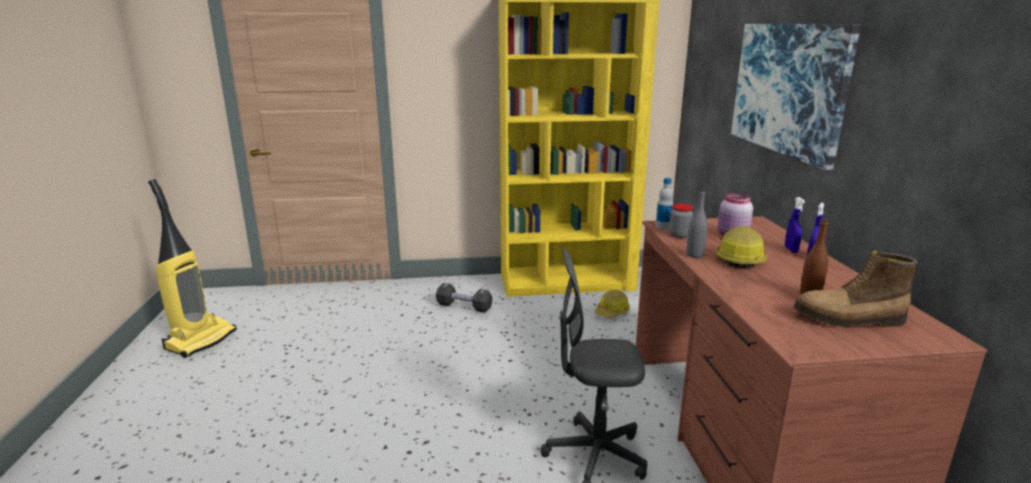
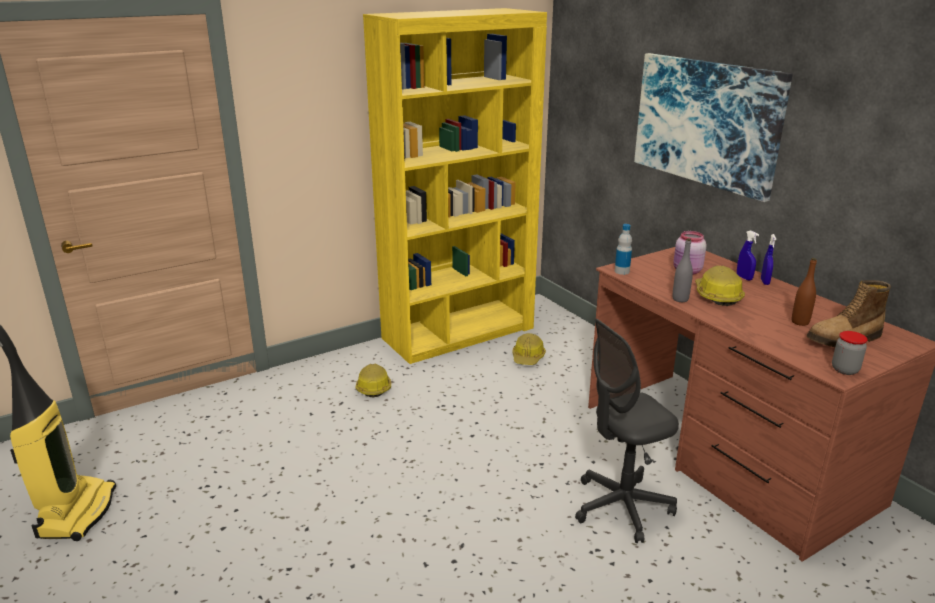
camera: 25 degrees left, 5 degrees up
black dumbbell [436,283,492,313] -> hard hat [356,364,391,398]
jar [669,204,693,238] -> jar moved to [832,331,868,375]

